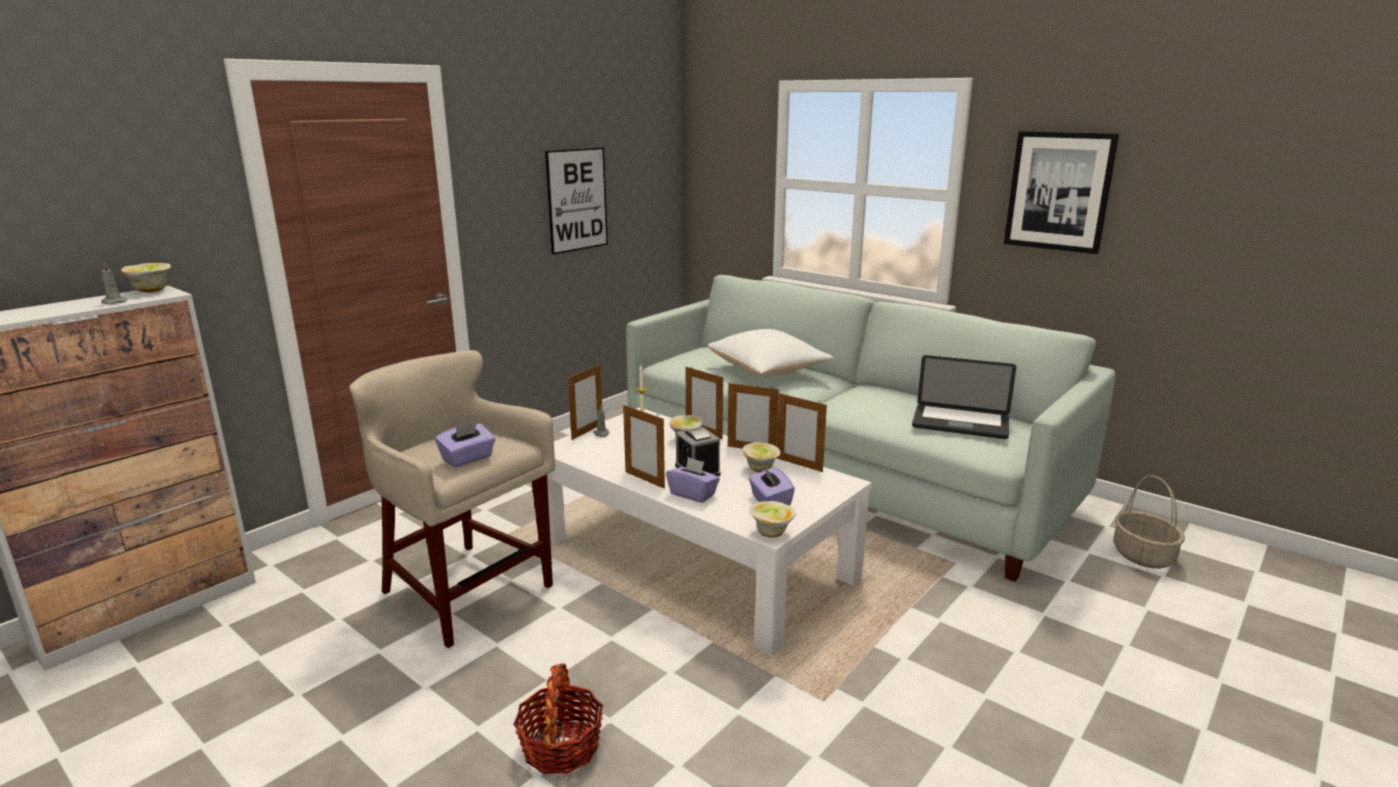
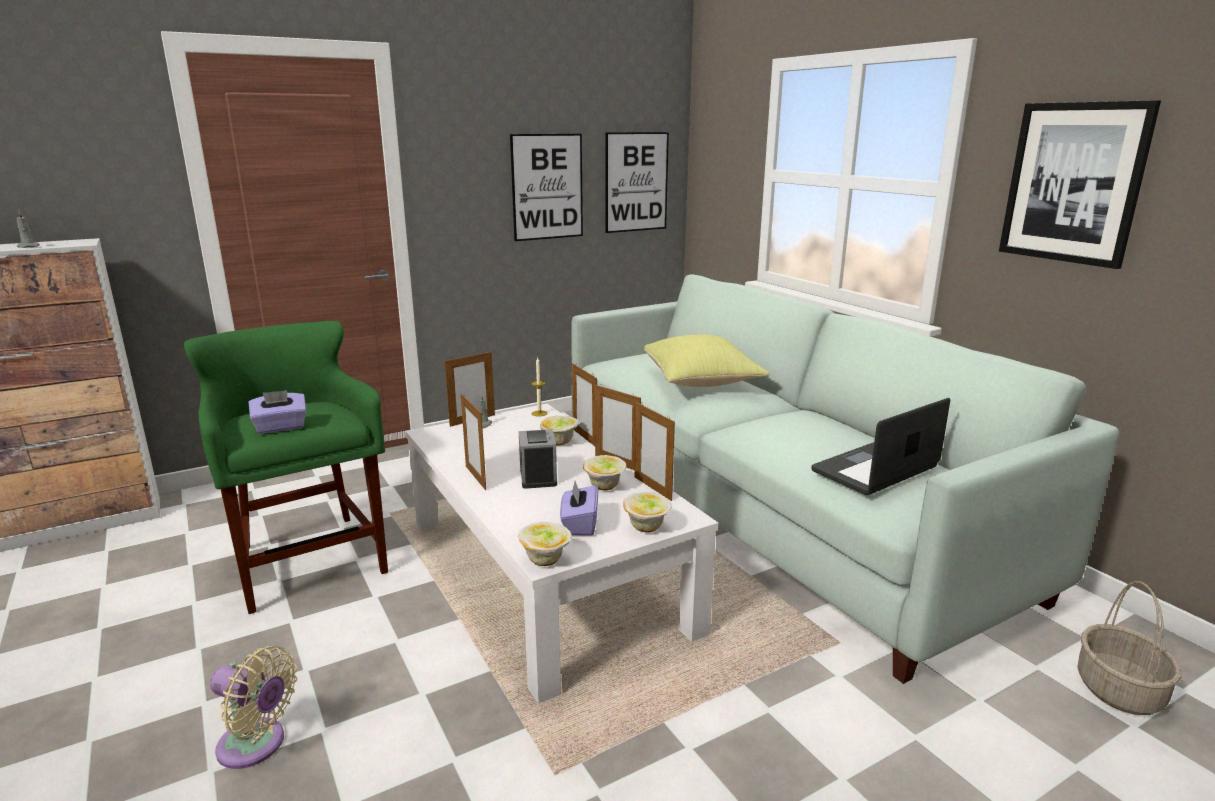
camera: 20 degrees right, 0 degrees up
bowl [121,263,171,292] -> bowl moved to [623,492,672,532]
beige stool [349,350,555,648] -> green stool [184,321,388,614]
basket [513,663,603,774] -> beige fan [210,646,297,769]
purple tissue box [666,457,720,503] -> none
white pillow [708,329,834,376] -> yellow pillow [644,335,770,387]
laptop [912,355,1016,439] -> laptop turned 105 degrees clockwise [811,398,950,495]
none -> picture [605,132,669,233]

